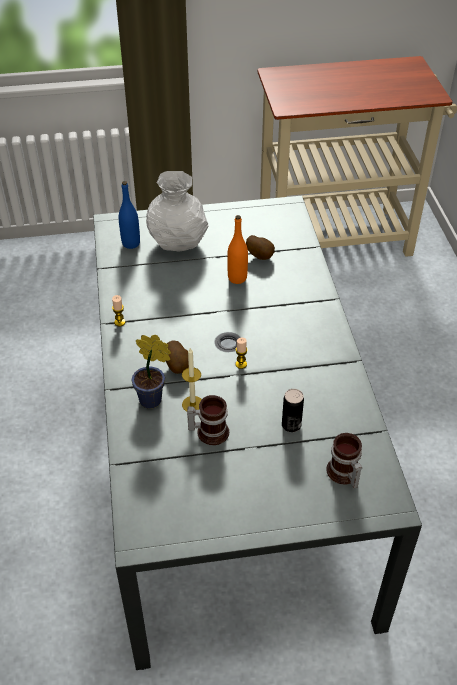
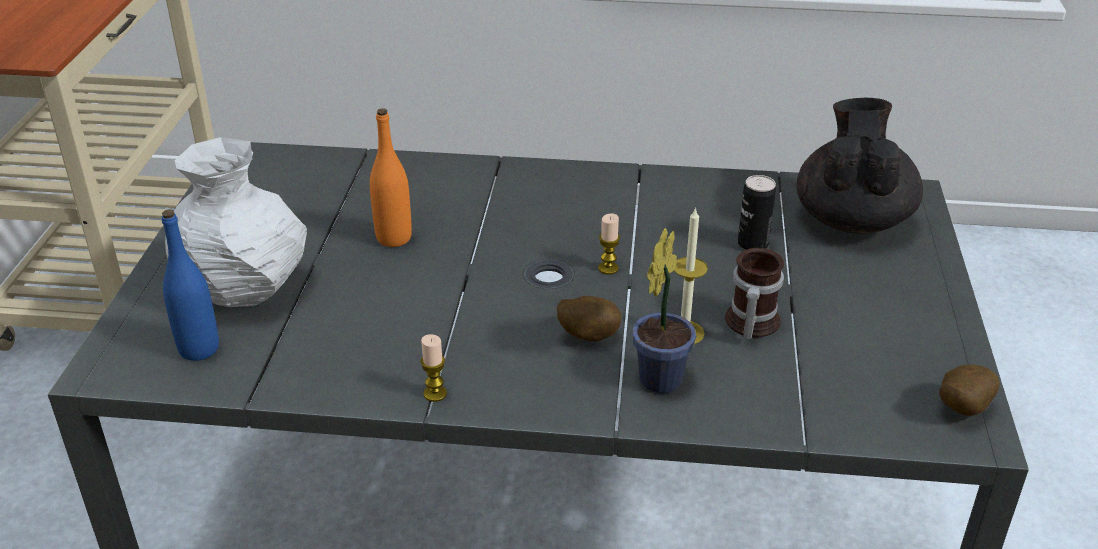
camera: 75 degrees left, 10 degrees down
potato [246,235,275,260] -> potato moved to [940,364,1000,416]
mug [326,433,362,488] -> black teapot [797,98,923,234]

